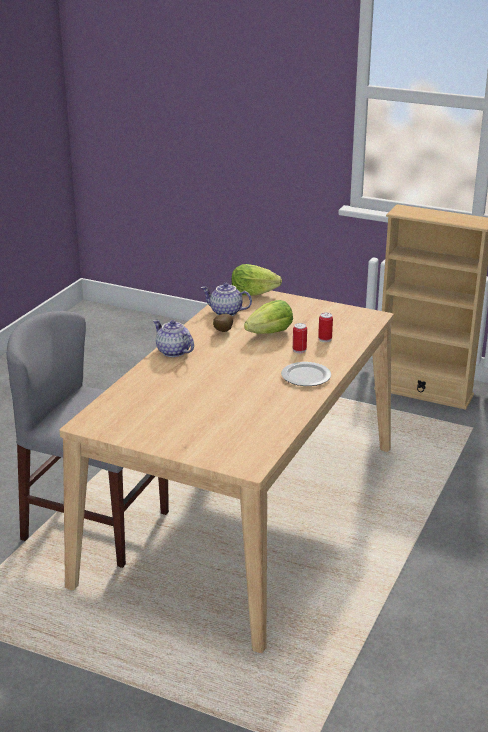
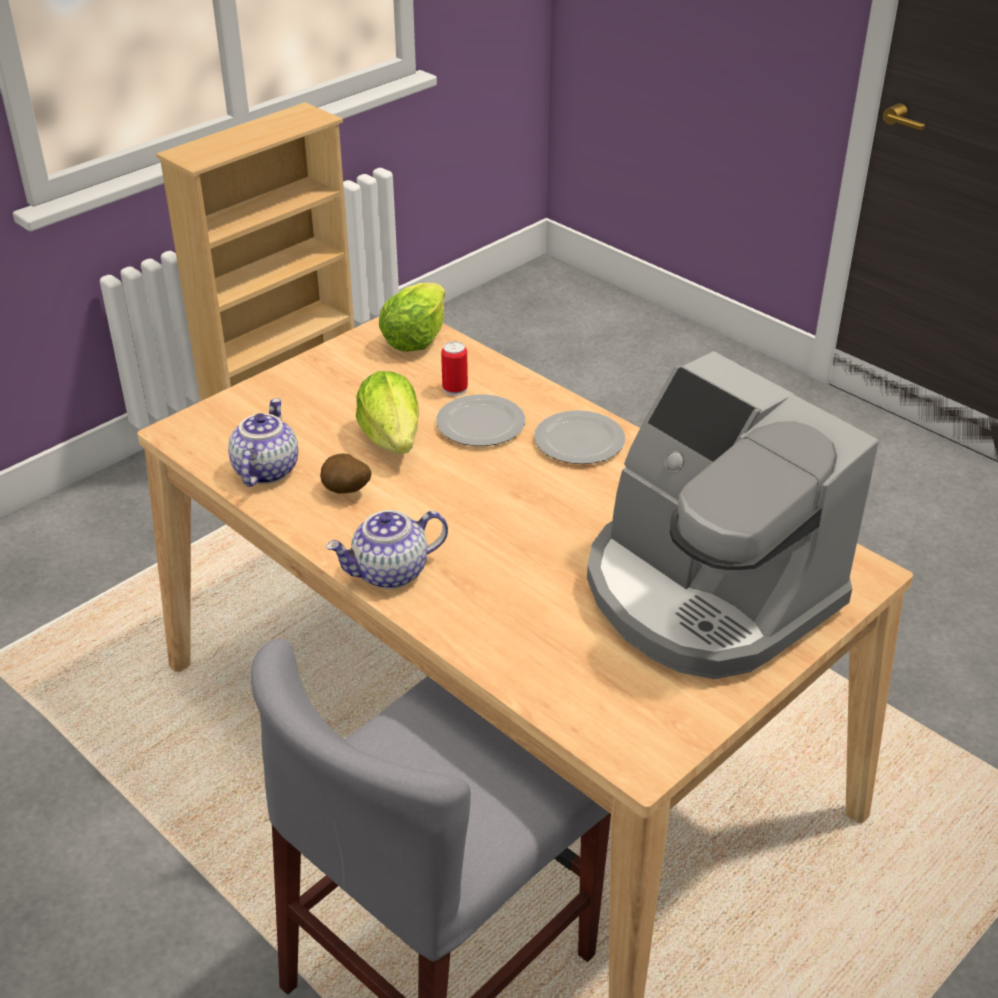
camera: 70 degrees left, 10 degrees up
teapot [201,283,252,316] -> teapot turned 150 degrees clockwise [228,398,298,487]
lettuce [232,264,282,296] -> lettuce moved to [379,283,445,351]
can [293,323,307,353] -> plate [436,394,525,446]
none -> coffee machine [587,351,879,679]

